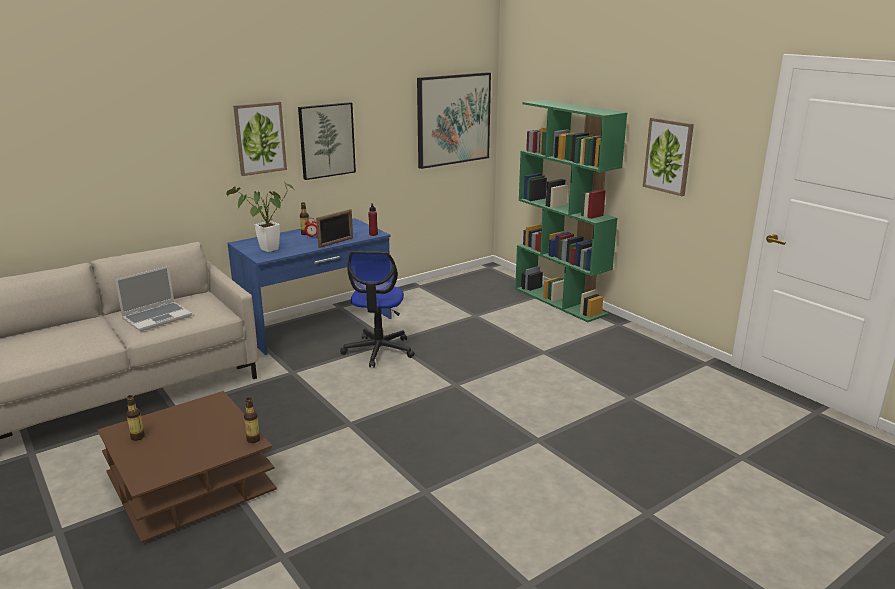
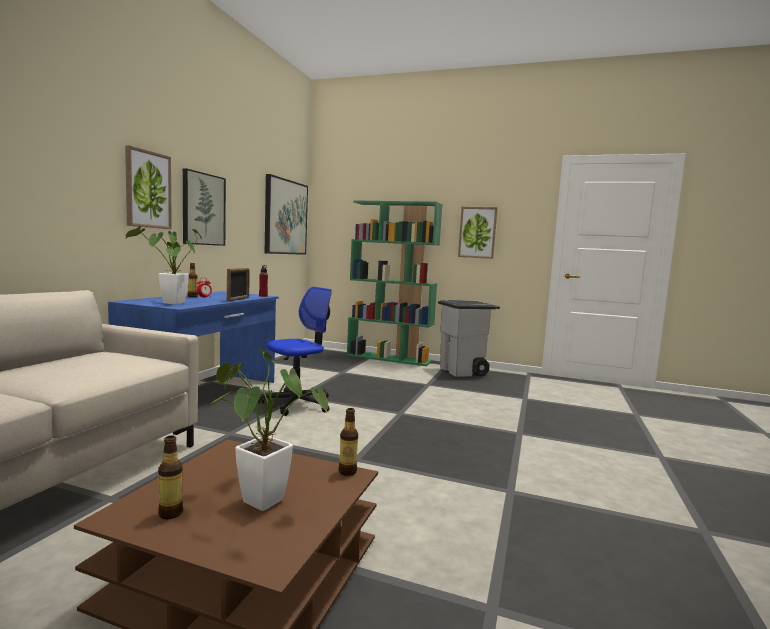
camera: 35 degrees left, 15 degrees down
laptop [115,266,192,331] -> none
office chair [340,251,415,368] -> office chair turned 105 degrees counterclockwise [258,287,332,416]
none -> potted plant [206,347,328,511]
none -> grey trash can [438,300,500,377]

